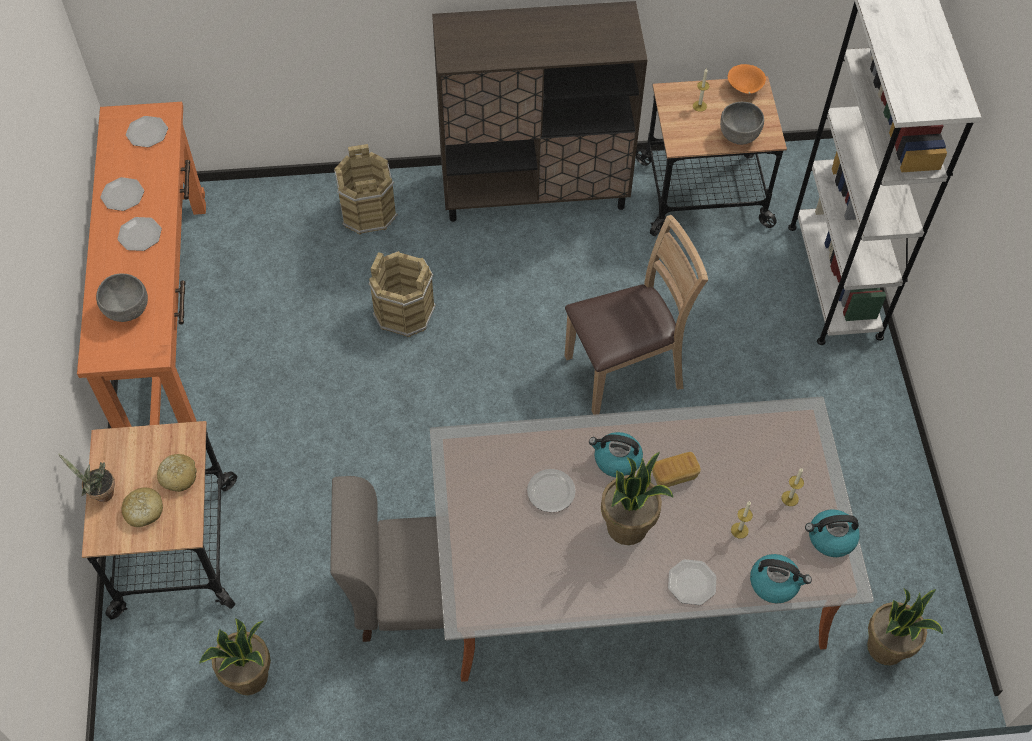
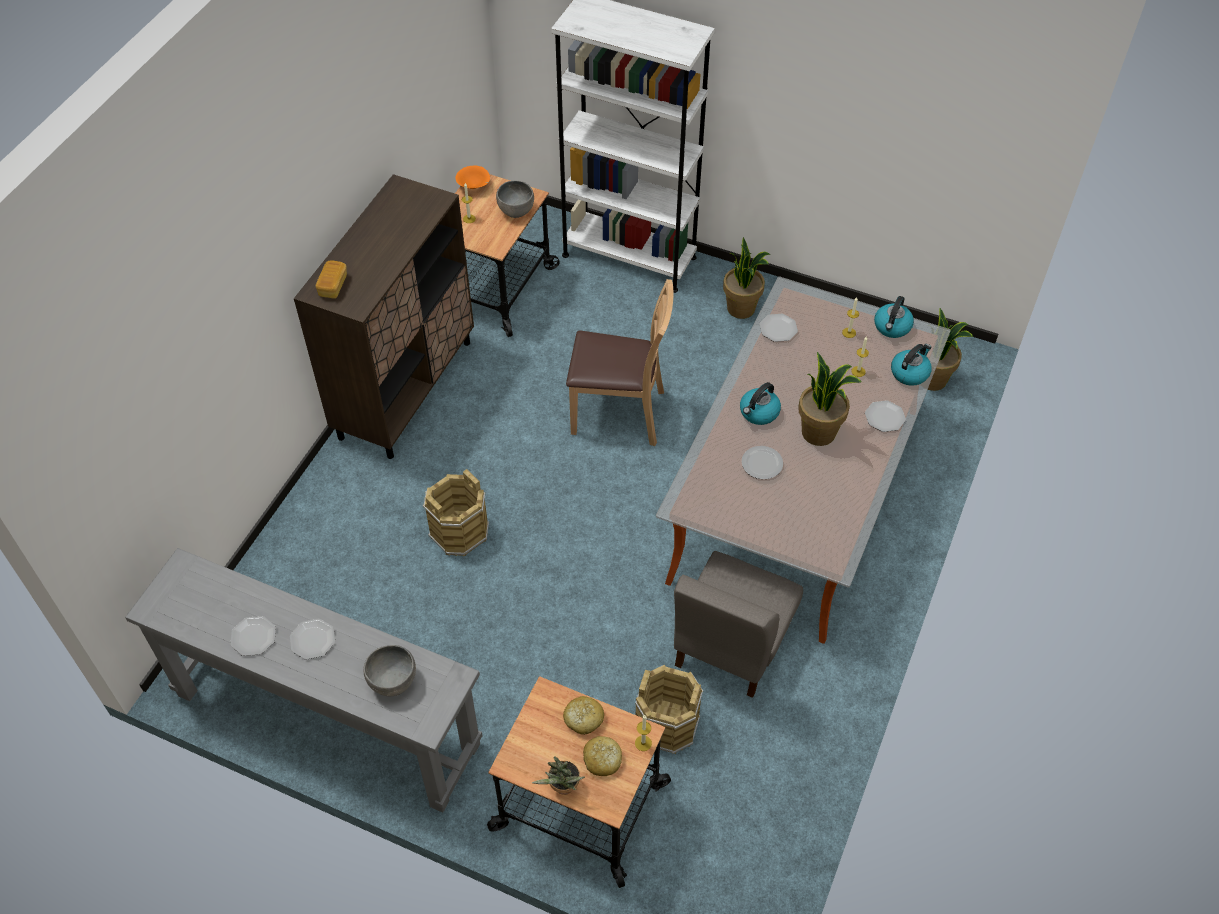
camera: 60 degrees left, 5 degrees down
orange console table [77,102,206,428] -> grey console table [125,548,482,813]
plate [126,116,168,147] -> plate moved to [760,314,798,342]
potted plant [199,618,271,695] -> potted plant moved to [723,237,770,319]
brown bucket [334,144,398,235] -> brown bucket moved to [635,665,703,754]
brown chair [565,215,708,415] -> brown chair turned 90 degrees clockwise [566,279,673,446]
bread [652,452,701,487] -> bread moved to [316,260,347,299]
none -> candle [635,715,652,751]

